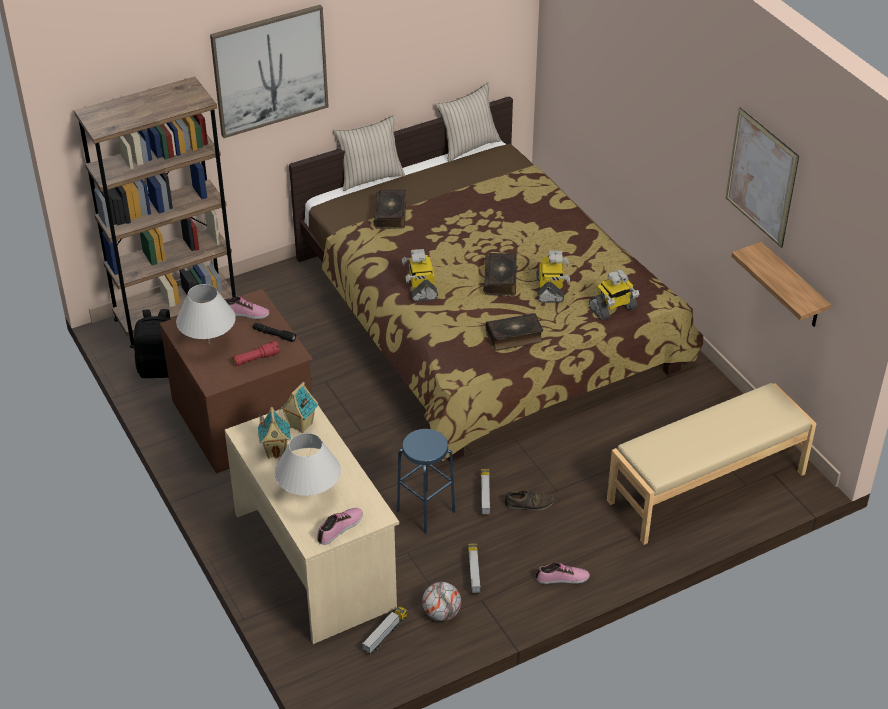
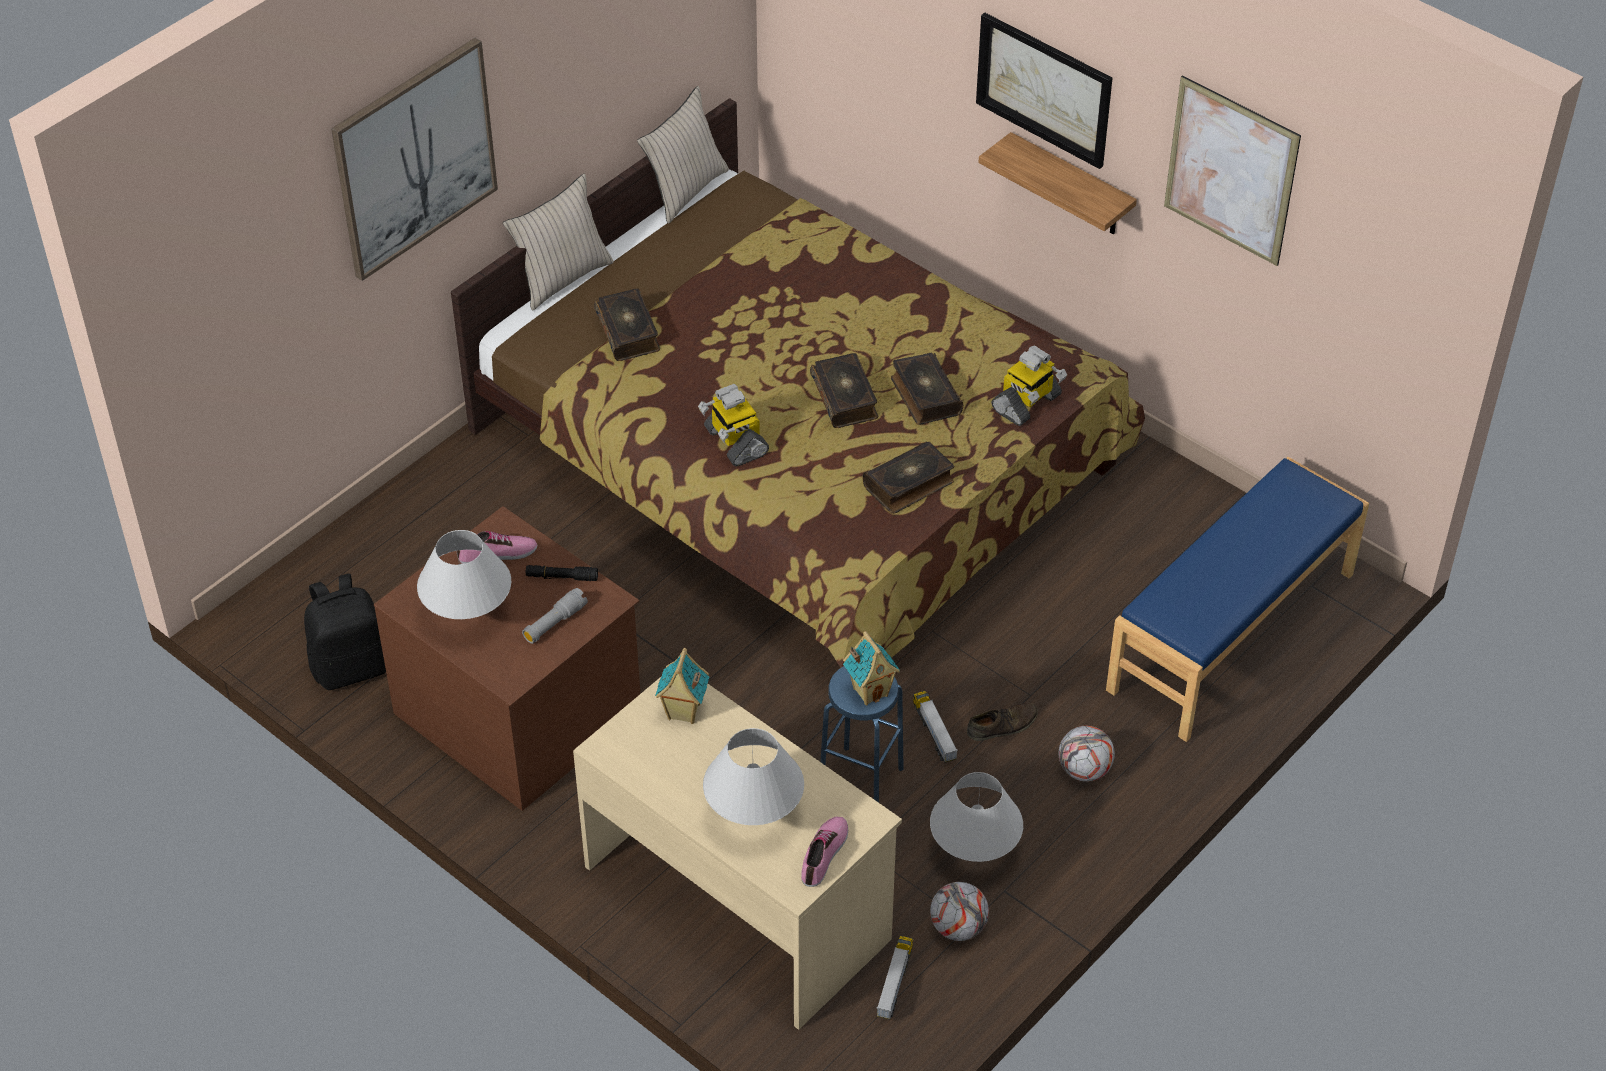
camera: 20 degrees left, 5 degrees up
brown bookcase [74,77,237,348] -> none
red flashlight [233,341,280,366] -> grey flashlight [522,588,588,644]
toy house [258,407,291,459] -> toy house moved to [843,631,900,705]
toy truck [468,544,481,593] -> white table lamp [930,772,1023,862]
toy robot [536,250,570,303] -> book [891,353,963,425]
shoe [536,563,590,584] -> none
beige bench [607,383,816,545] -> blue bench [1106,457,1369,742]
shelf [731,242,831,327] -> shelf moved to [979,132,1137,235]
none -> picture [976,13,1112,169]
none -> football [1059,726,1115,782]

